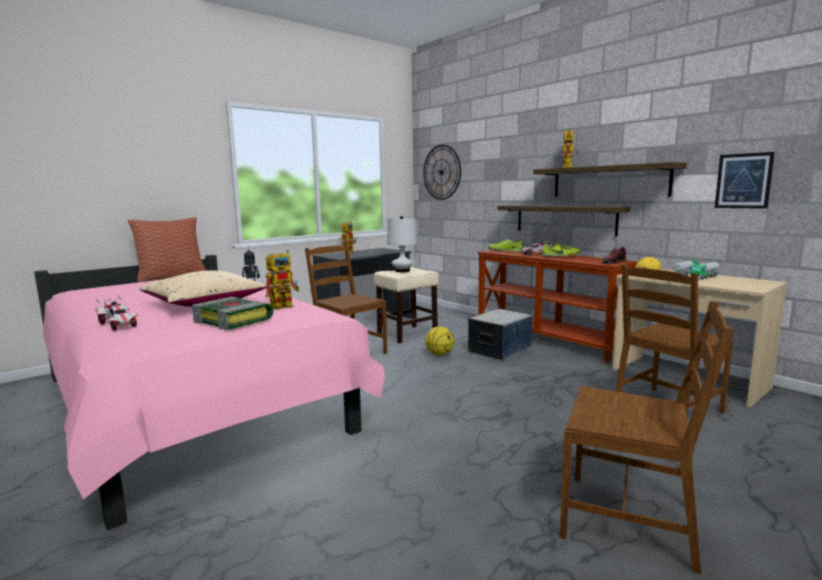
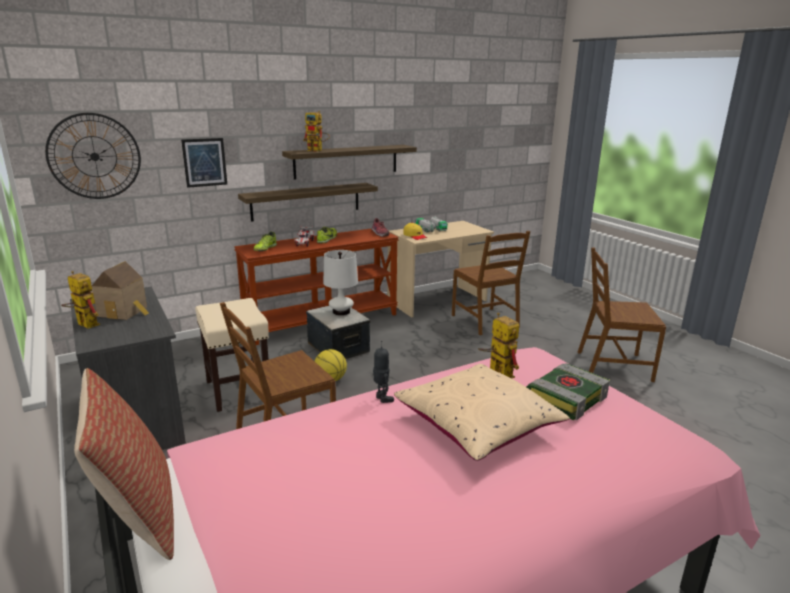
camera: 80 degrees left, 10 degrees up
toy car [95,296,138,331] -> none
white table lamp [387,216,417,272] -> white table lamp moved to [323,250,358,315]
brown chair [560,301,734,574] -> brown chair turned 120 degrees counterclockwise [578,247,666,382]
picture [715,152,775,209] -> picture moved to [181,138,227,188]
none -> toy house [92,261,149,320]

